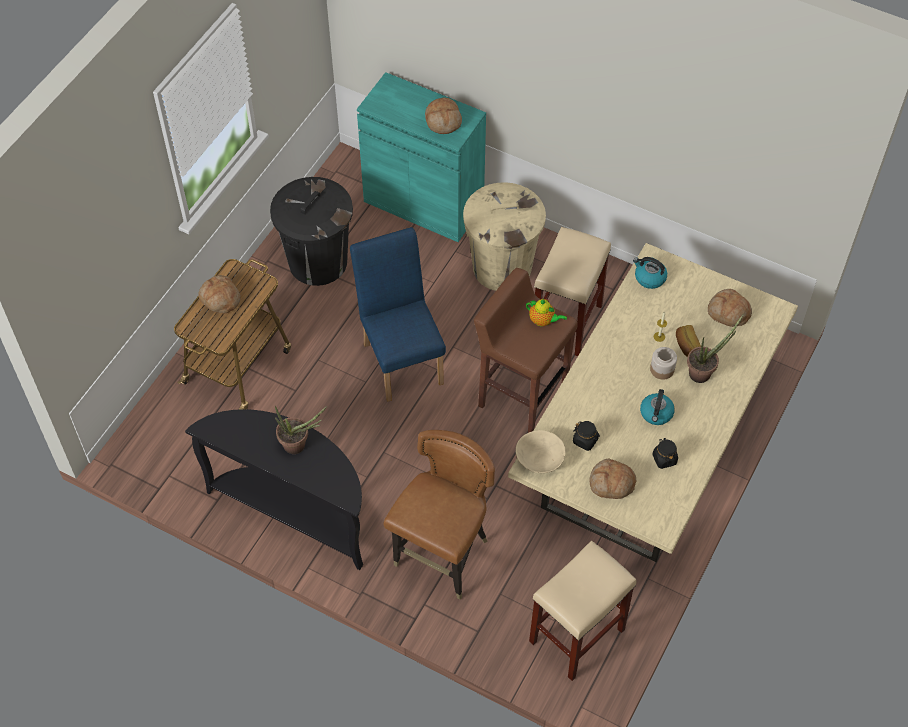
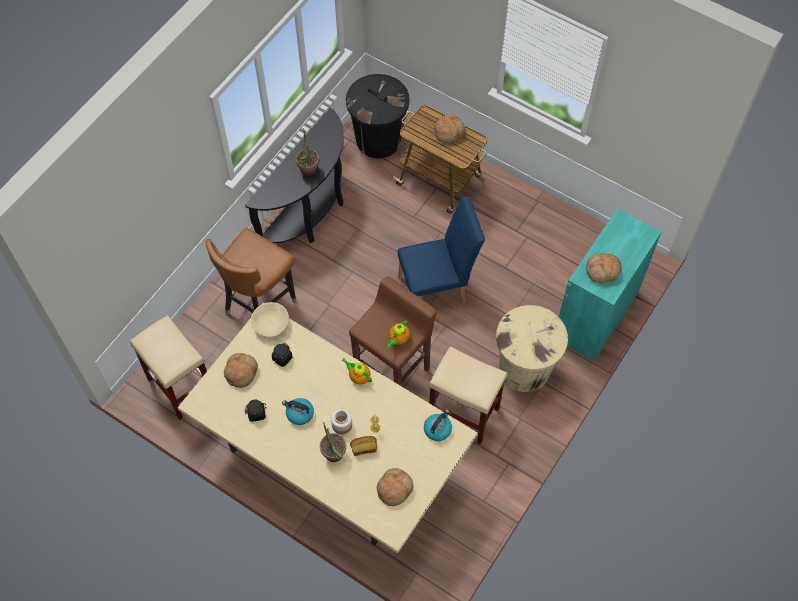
camera: 95 degrees right, 5 degrees up
black trash can [270,177,353,286] -> black trash can moved to [346,74,409,158]
brown chair [384,430,495,600] -> brown chair turned 90 degrees clockwise [206,228,296,315]
none -> teapot [342,358,372,385]

